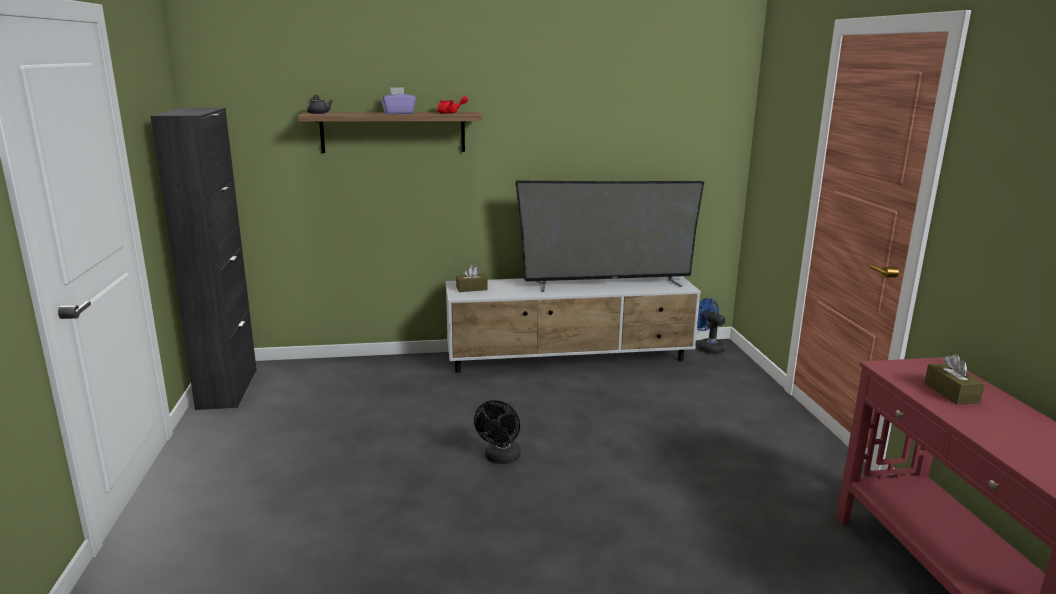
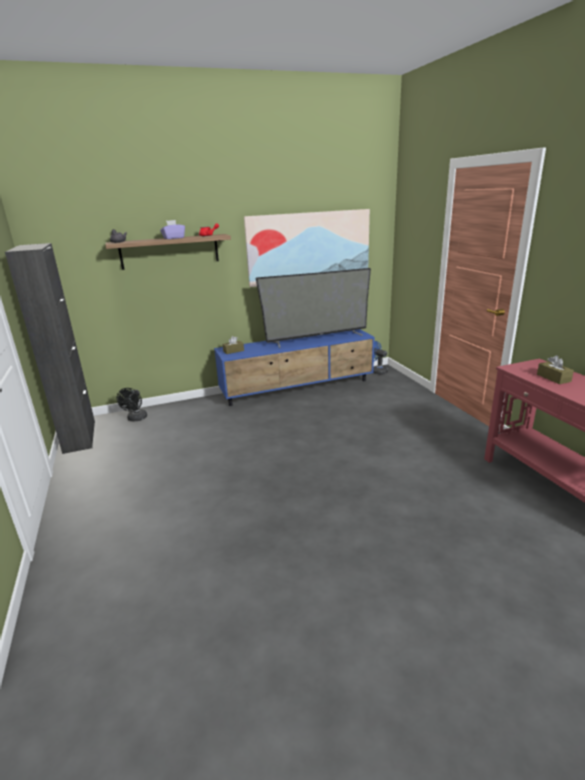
camera: 10 degrees left, 5 degrees up
white tv stand [446,276,701,373] -> blue tv stand [214,329,375,406]
black fan [474,400,521,464] -> black fan moved to [117,388,147,421]
none -> picture [244,209,370,287]

